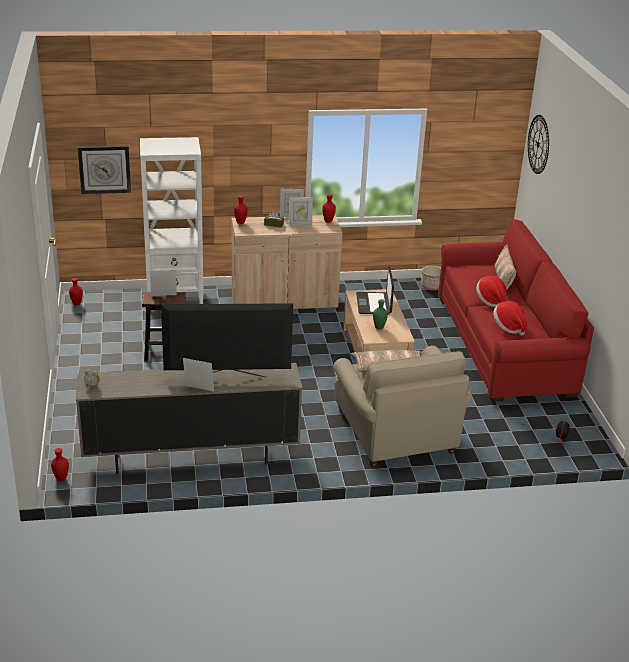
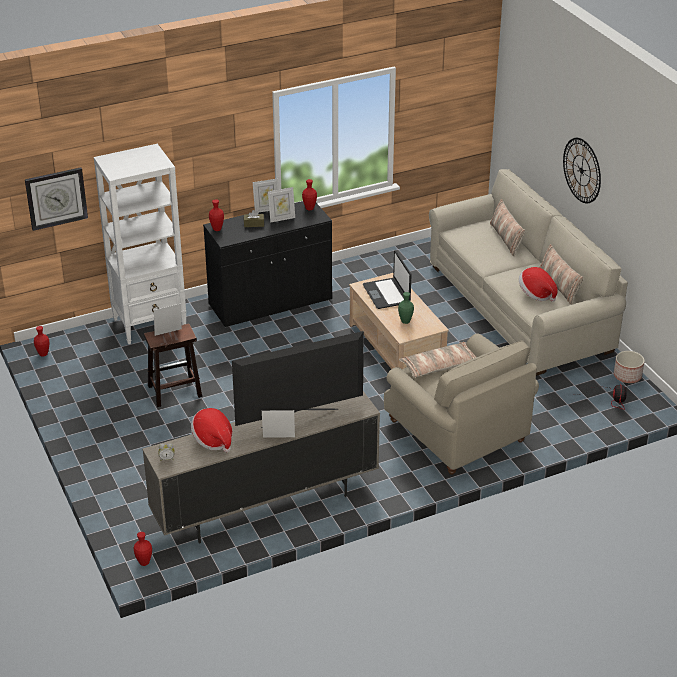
camera: 15 degrees left, 5 degrees up
beige cabinet [232,215,342,309] -> black cabinet [203,201,332,328]
planter [421,266,441,290] -> planter moved to [614,351,645,383]
red sofa [438,219,594,402] -> beige sofa [429,169,628,376]
hat [476,276,507,307] -> hat moved to [191,408,233,452]
wall clock [528,115,549,174] -> wall clock moved to [563,138,601,203]
none -> pillow [539,244,584,305]

